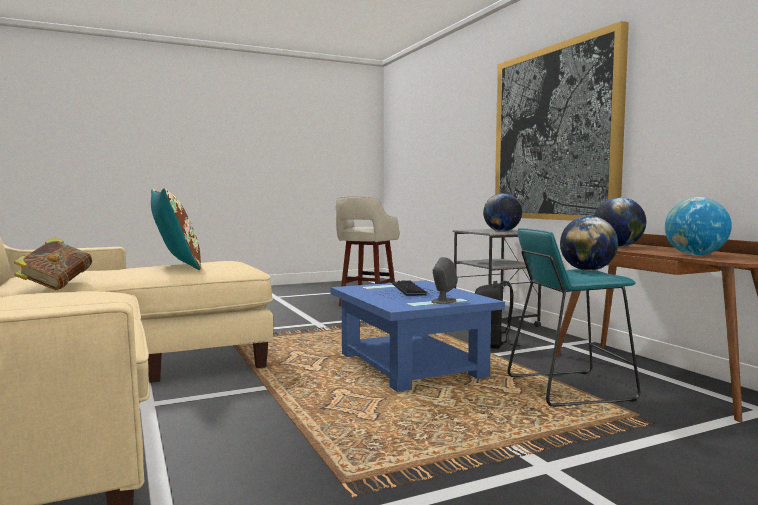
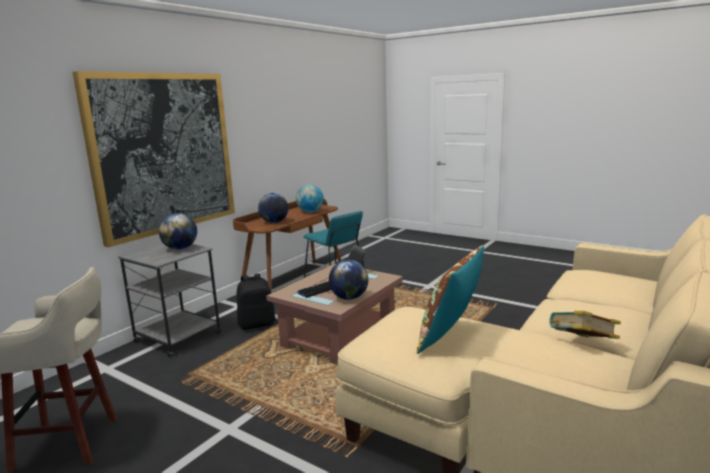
camera: 120 degrees left, 10 degrees up
blue coffee table [330,280,505,392] -> brown coffee table [266,263,403,365]
globe [560,216,618,271] -> globe moved to [329,260,368,300]

